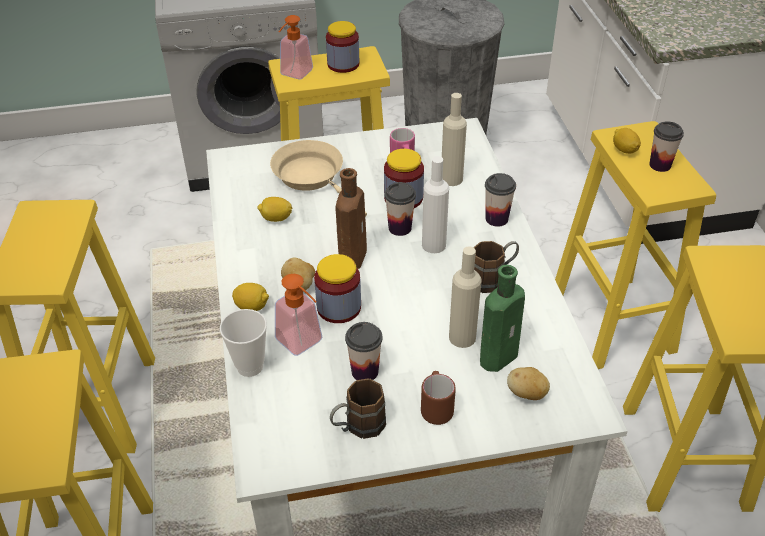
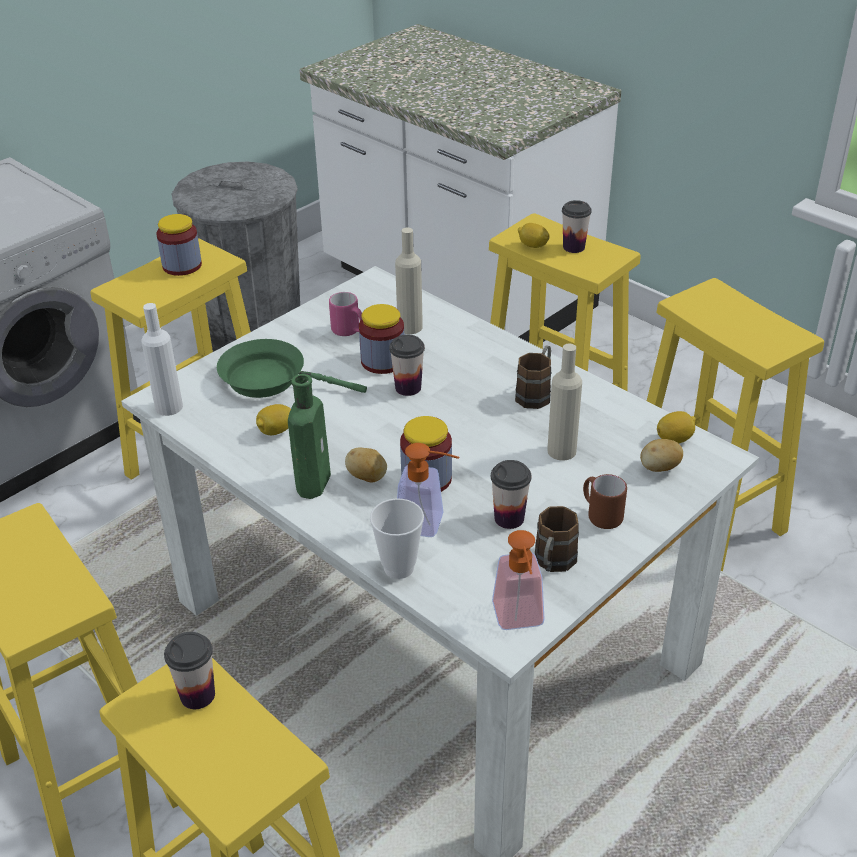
camera: 35 degrees left, 5 degrees down
lemon [232,283,269,311] -> lemon moved to [657,411,696,444]
beige frying pan [270,140,367,217] -> green frying pan [217,339,367,398]
soap dispenser [278,15,313,79] -> soap dispenser moved to [492,530,545,630]
brown bottle [335,168,367,269] -> none
white bottle [422,156,449,253] -> white bottle moved to [141,303,183,416]
green bottle [480,265,525,372] -> green bottle moved to [288,374,331,499]
cup [485,173,516,227] -> cup moved to [164,632,215,709]

